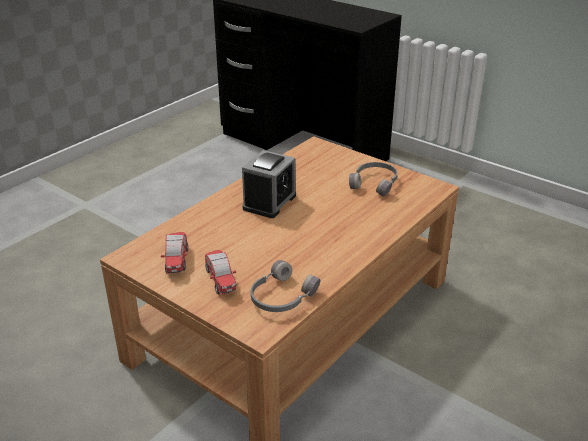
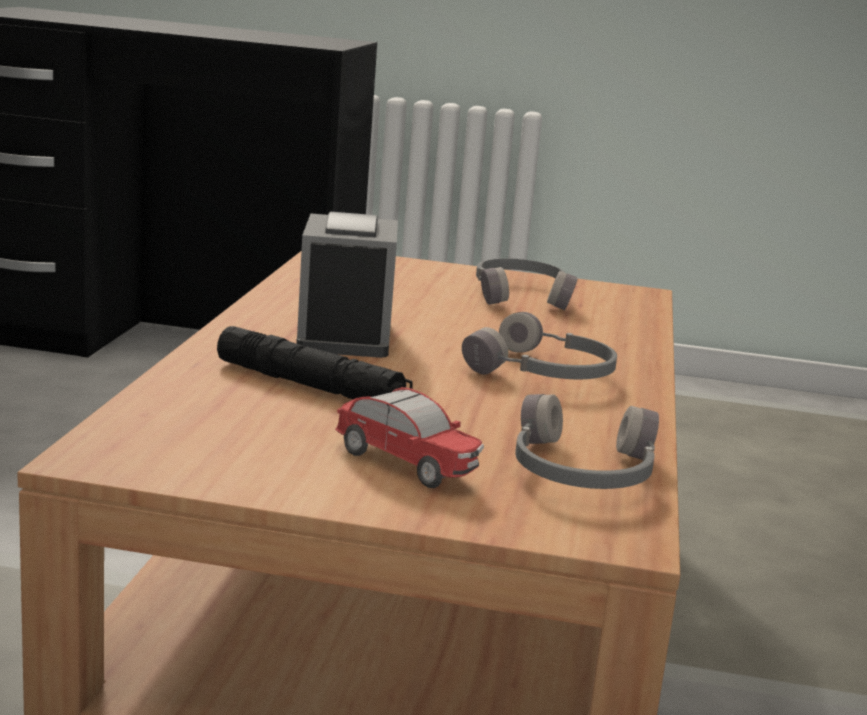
camera: 30 degrees left, 15 degrees down
toy car [161,232,189,274] -> none
none -> black flashlight [217,326,413,399]
none -> grey headphones [462,312,617,379]

